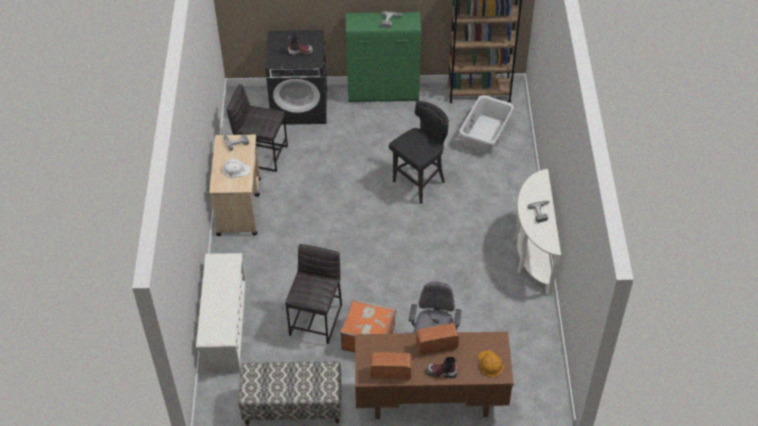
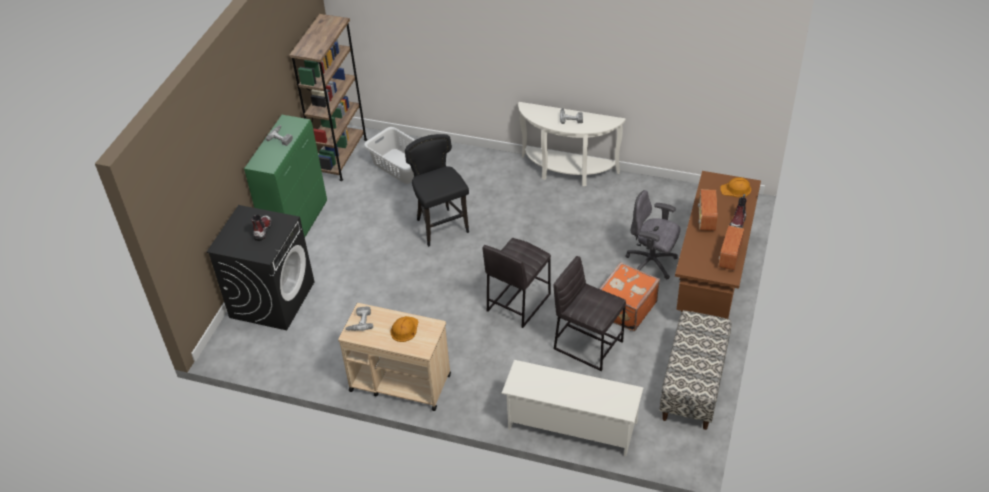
camera: 70 degrees left, 5 degrees down
white hard hat [222,159,250,178] -> orange hard hat [391,316,418,342]
grey stool [227,84,288,172] -> grey stool moved to [482,238,551,328]

